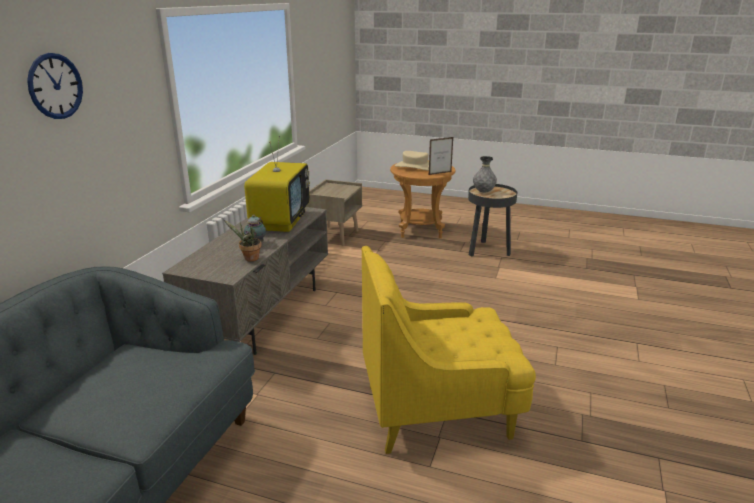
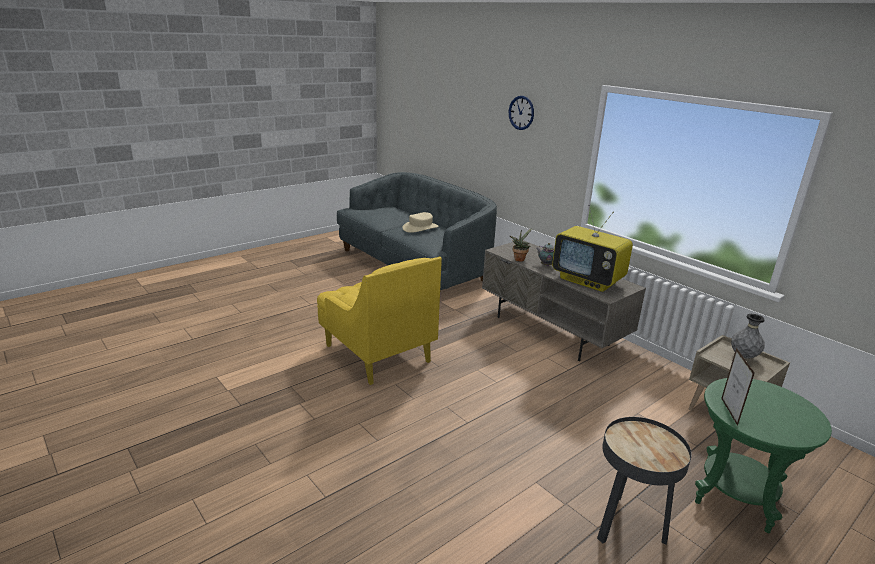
camera: 120 degrees right, 0 degrees up
yellow armchair [362,246,536,454] -> yellow armchair turned 120 degrees clockwise [317,256,442,385]
brown side table [390,160,456,238] -> green side table [695,378,832,533]
beige hat [395,151,429,171] -> beige hat moved to [402,212,439,233]
grey vase [473,156,497,193] -> grey vase moved to [731,314,765,359]

